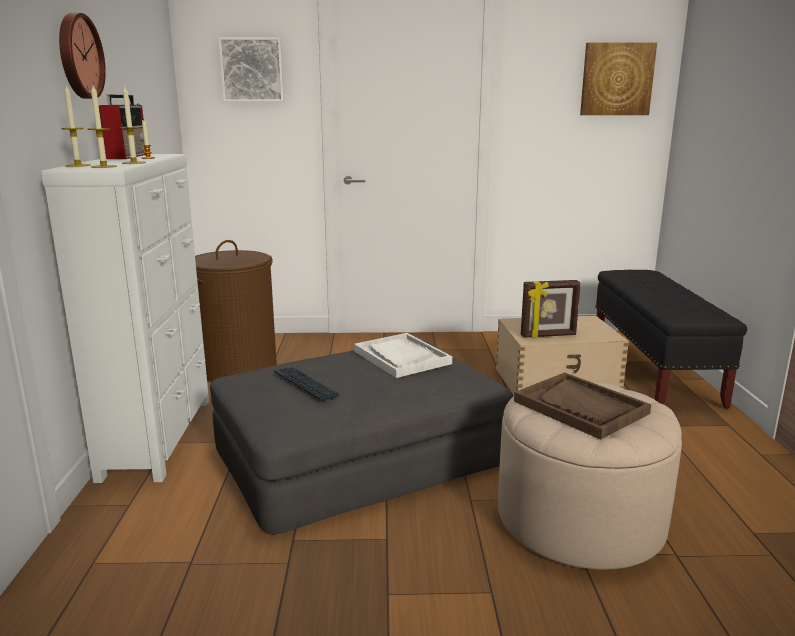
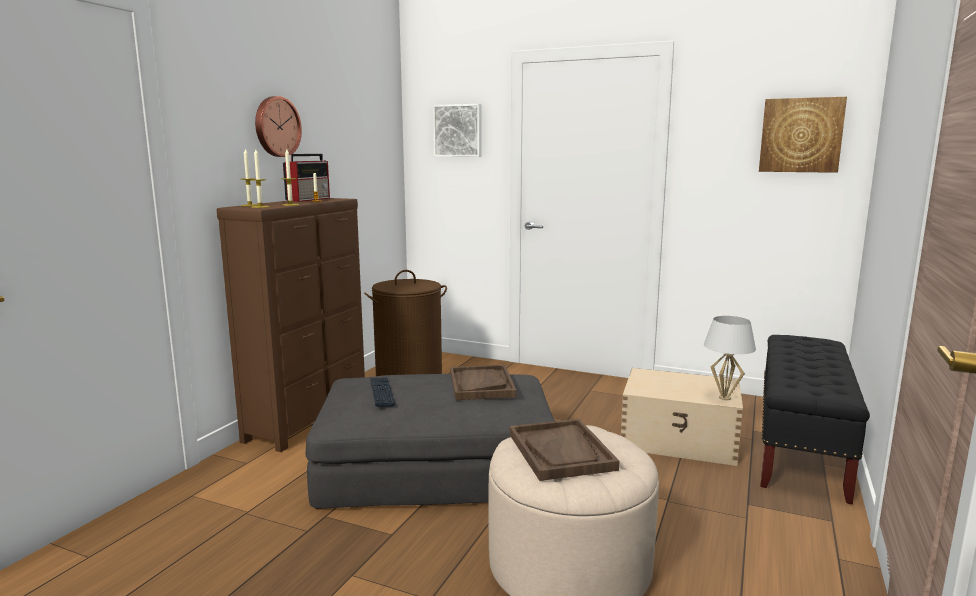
camera: 25 degrees right, 5 degrees down
white dresser [41,154,209,483] -> brown dresser [217,198,365,452]
white tray [354,333,452,378] -> brown tray [450,365,517,400]
picture frame [521,280,581,338] -> none
none -> white table lamp [704,316,756,400]

